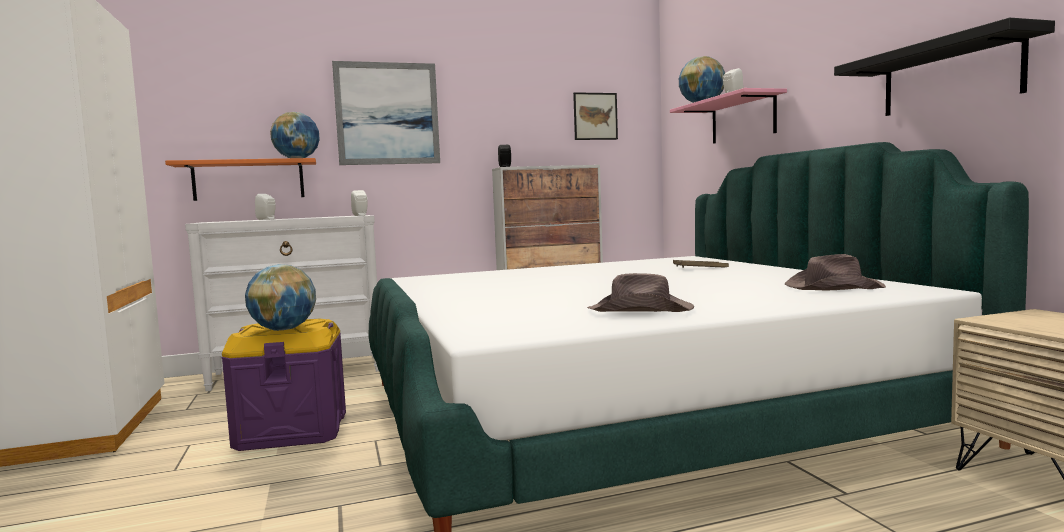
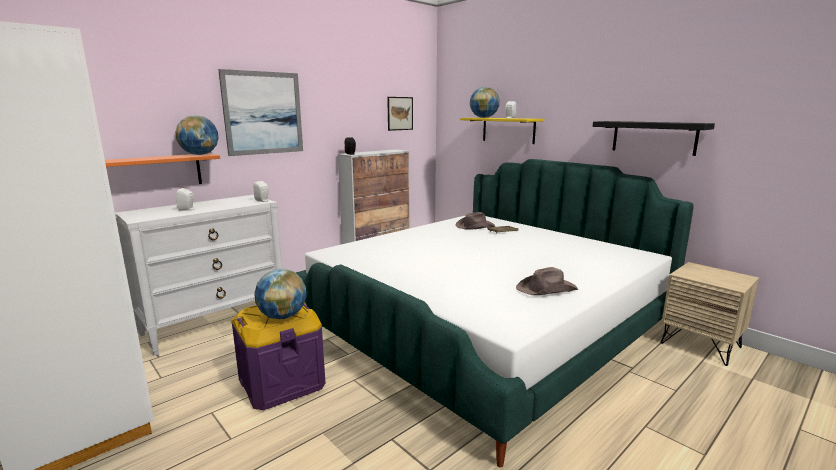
camera: 25 degrees left, 10 degrees up
pink shelf [670,88,787,144] -> yellow shelf [460,118,544,144]
brown hat [785,254,886,290] -> brown hat moved to [456,212,495,230]

